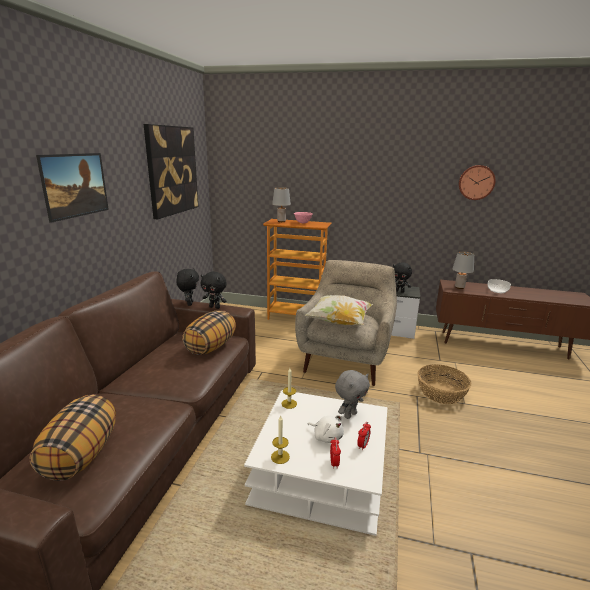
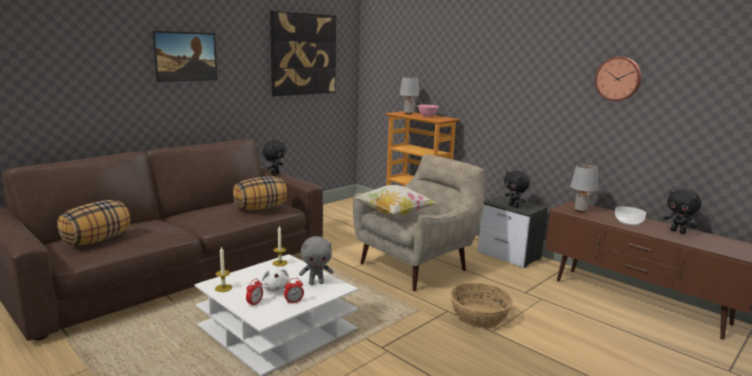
camera: 30 degrees right, 5 degrees down
black plush toy [201,272,227,309] -> black plush toy moved to [663,188,701,234]

